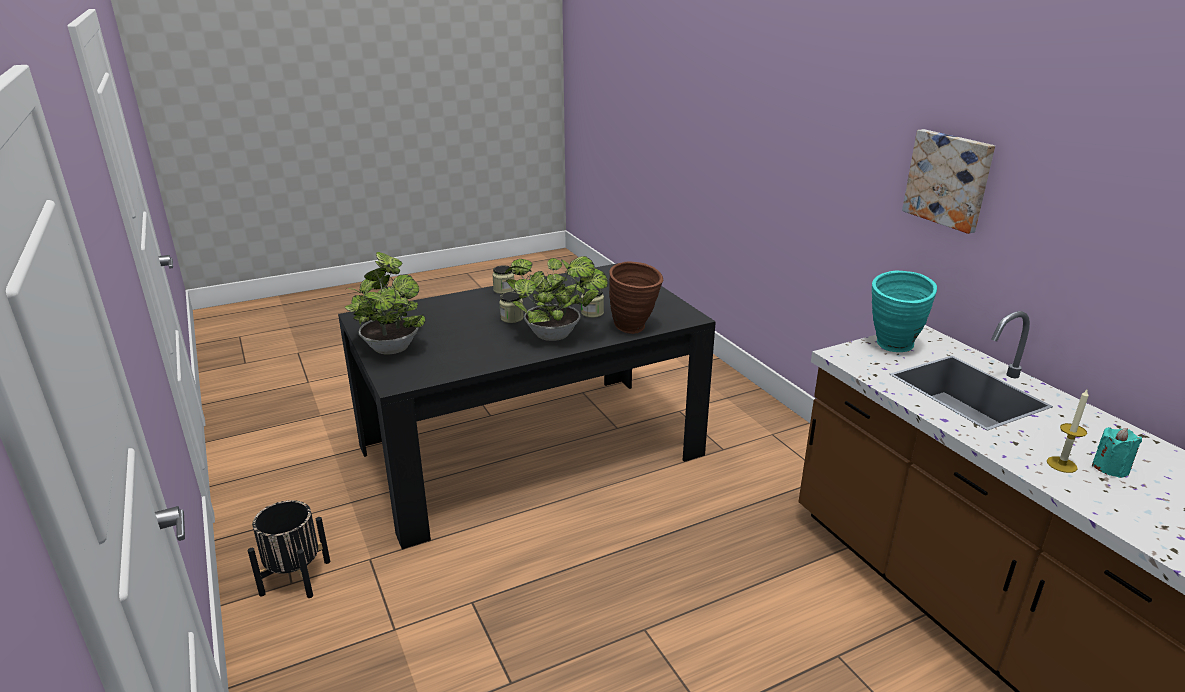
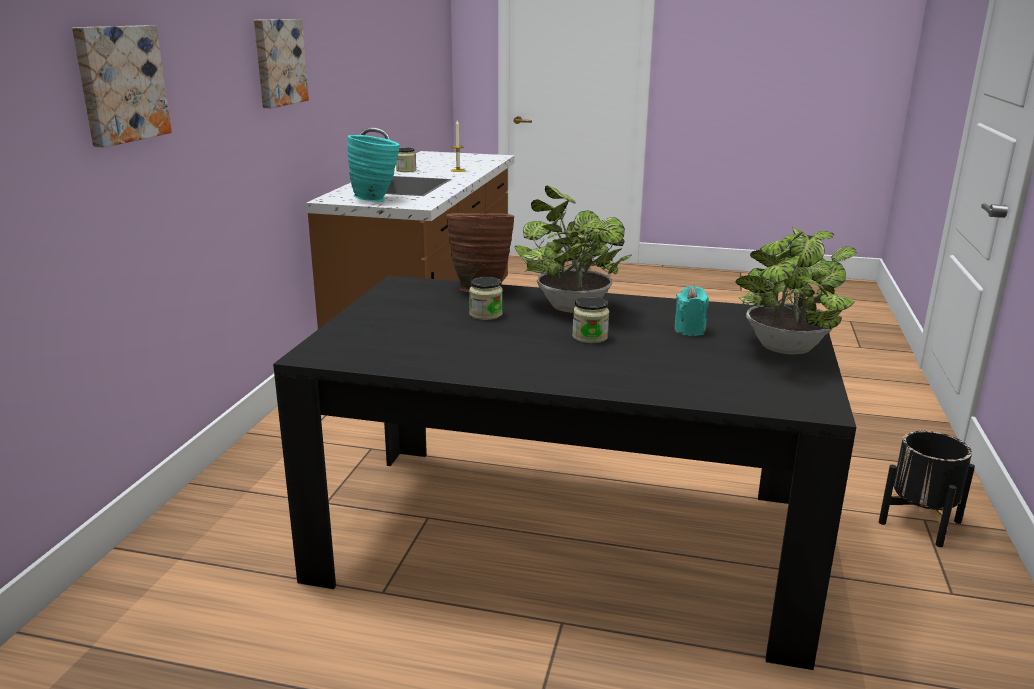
camera: 140 degrees left, 5 degrees down
jar [492,265,514,294] -> jar moved to [396,147,416,172]
turquoise candle [1092,427,1142,478] -> turquoise candle moved to [674,286,709,336]
none -> picture [72,25,172,148]

